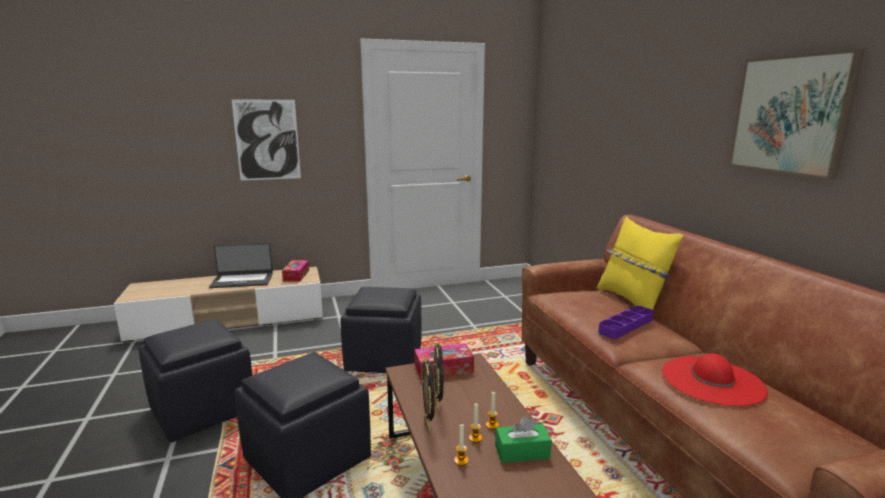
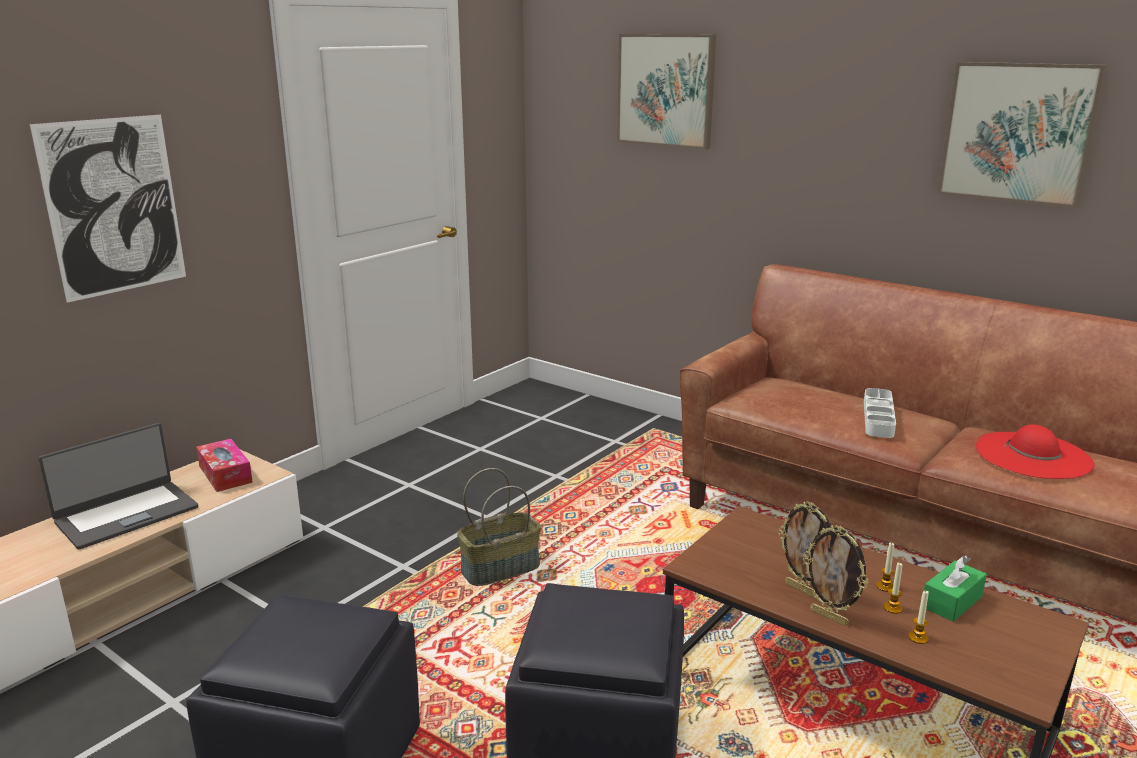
camera: 35 degrees left, 5 degrees up
black ottoman [341,287,421,373] -> basket [457,468,541,586]
tissue box [415,343,474,380] -> none
yellow pillow [597,217,683,310] -> none
purple tray [598,306,654,339] -> white tray [864,388,896,438]
none -> picture [617,34,716,150]

